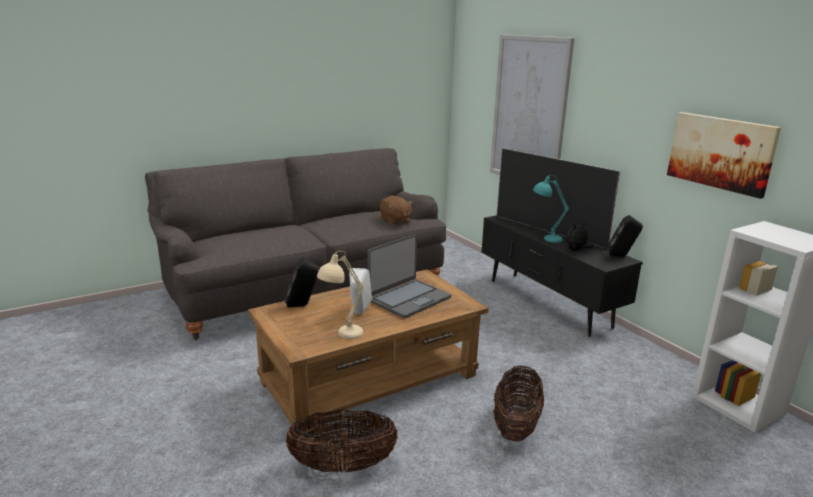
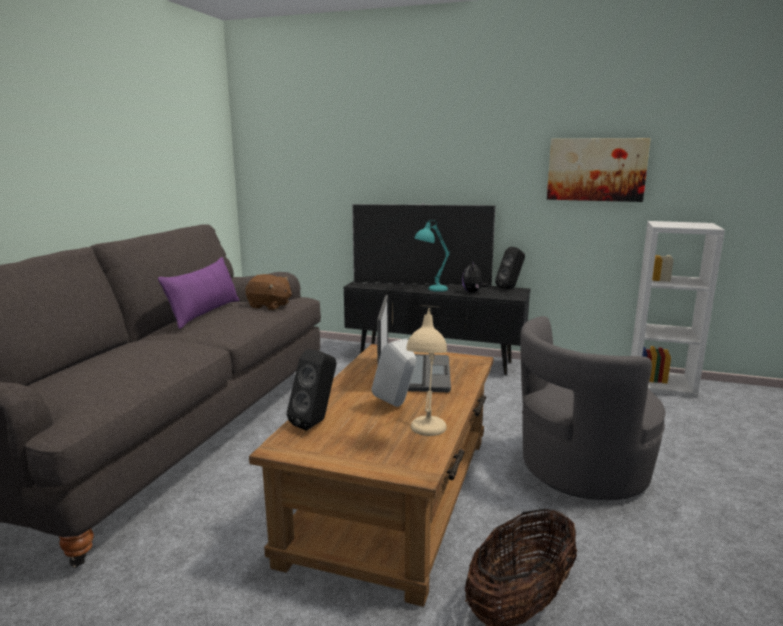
camera: 40 degrees left, 5 degrees down
picture [490,34,575,175] -> none
basket [493,365,544,441] -> grey armchair [520,316,666,500]
none -> purple pillow [158,257,239,329]

